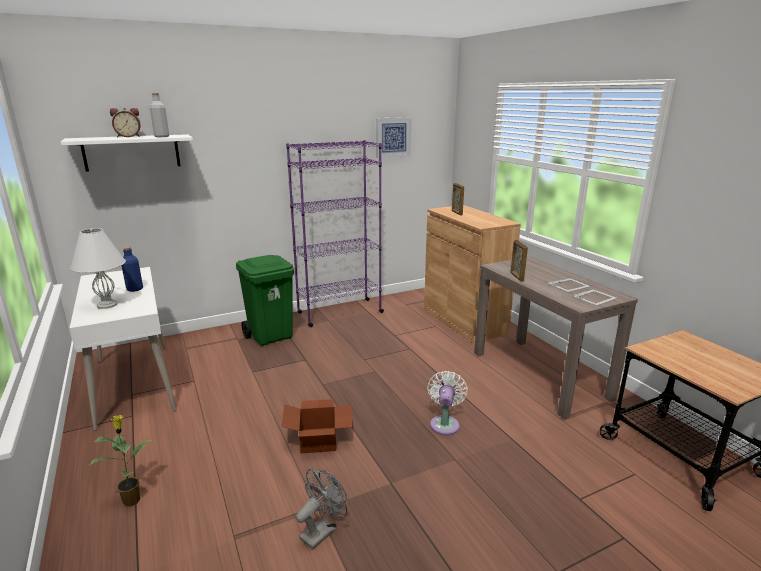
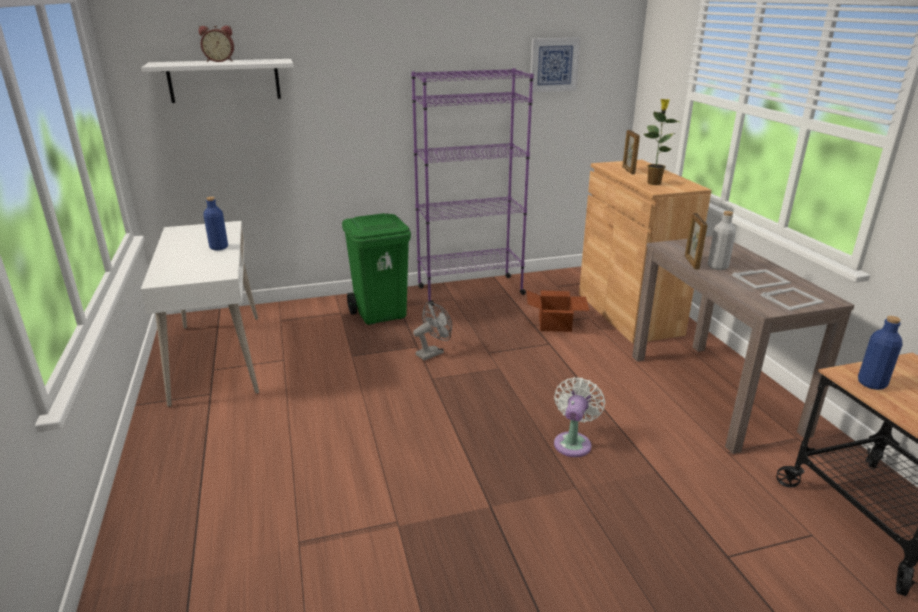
camera: 10 degrees right, 5 degrees up
white table lamp [70,228,126,309] -> none
potted plant [88,415,154,506] -> potted plant moved to [643,99,680,185]
grey bottle [150,93,169,137] -> grey bottle moved to [708,211,736,270]
cardboard box [282,399,353,453] -> cardboard box moved to [527,291,589,332]
grey fan [296,469,347,550] -> grey fan moved to [413,302,452,361]
none -> blue bottle [858,316,903,390]

